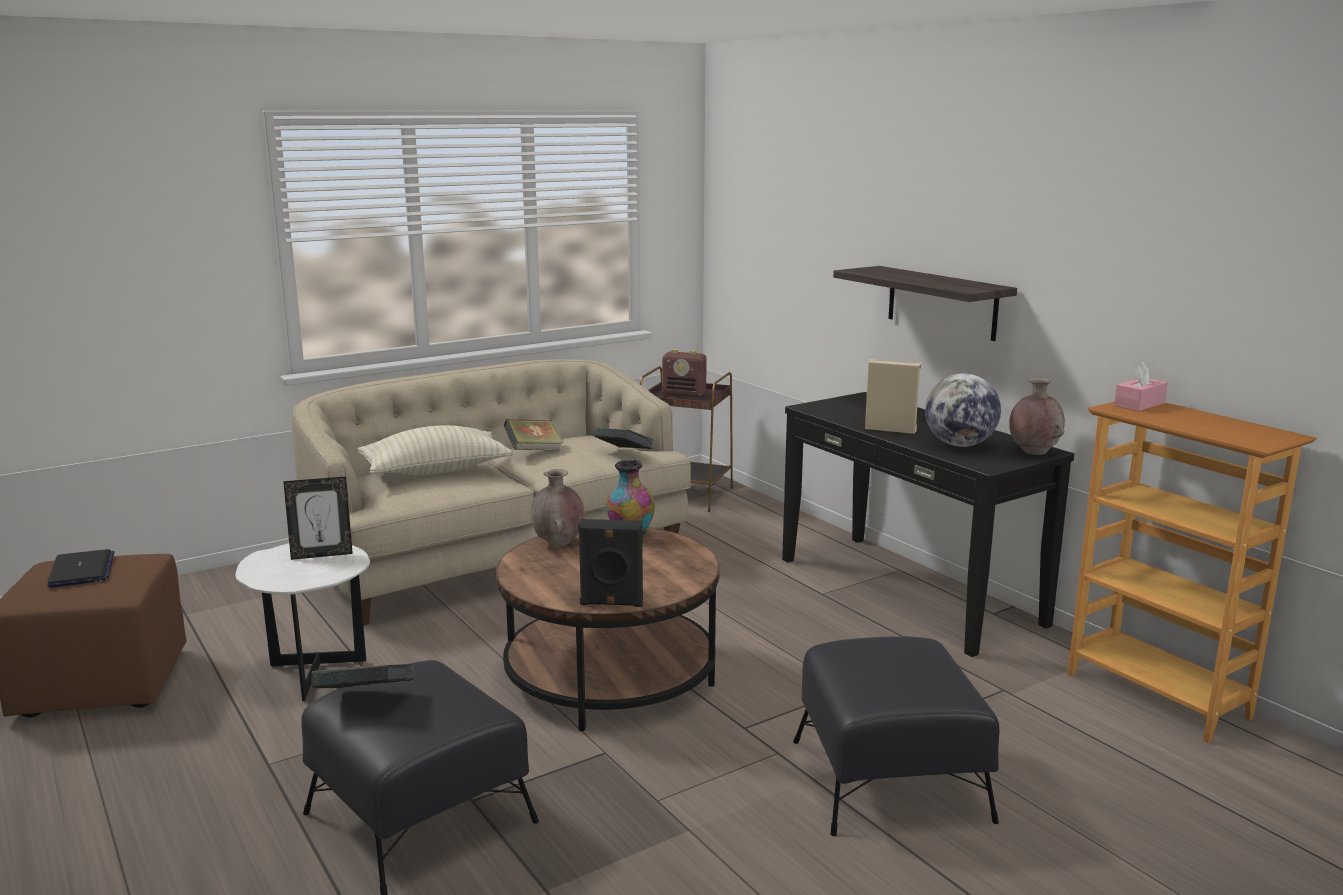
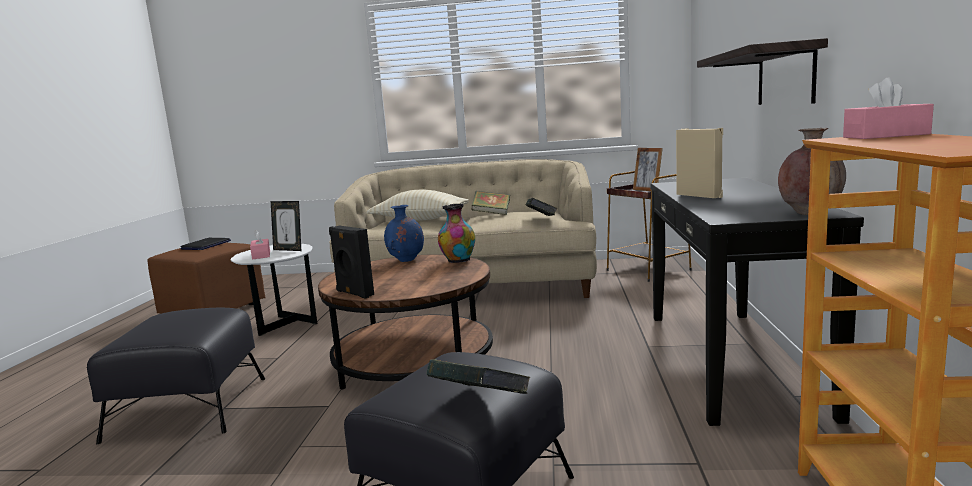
camera: 40 degrees right, 5 degrees down
book [311,664,414,688] -> book moved to [426,359,531,394]
brown vase [530,469,585,547] -> blue vase [384,205,424,262]
radio [662,349,707,397] -> picture frame [633,148,663,191]
globe [925,373,1001,447] -> none
none -> pink tissue box [250,230,270,260]

